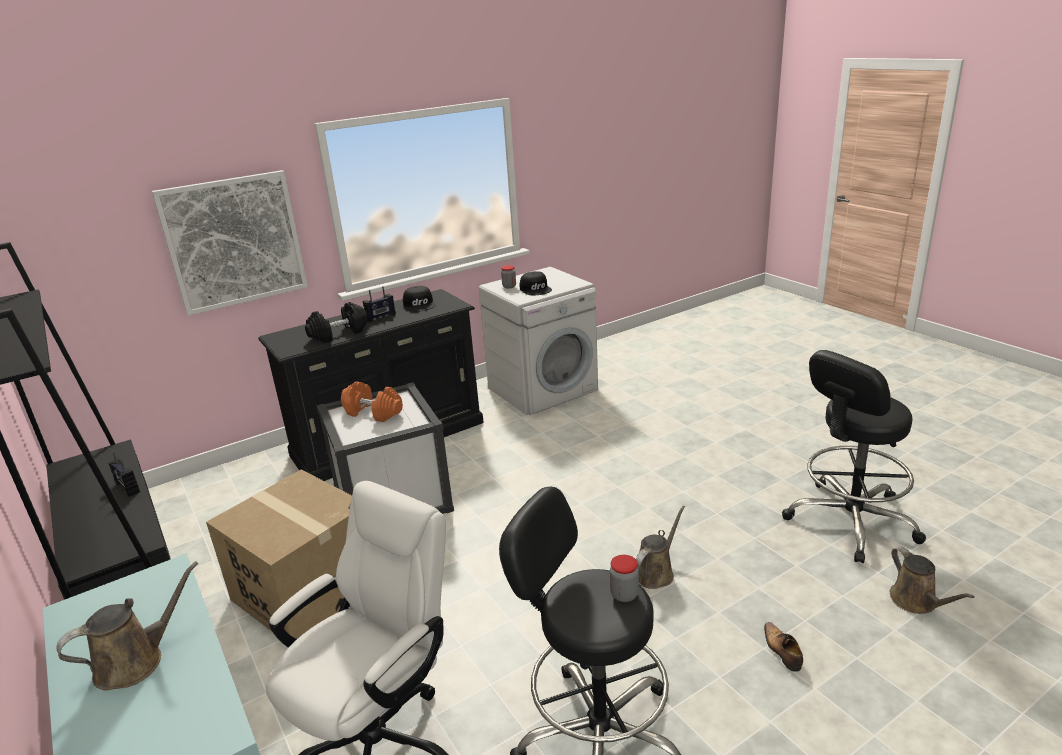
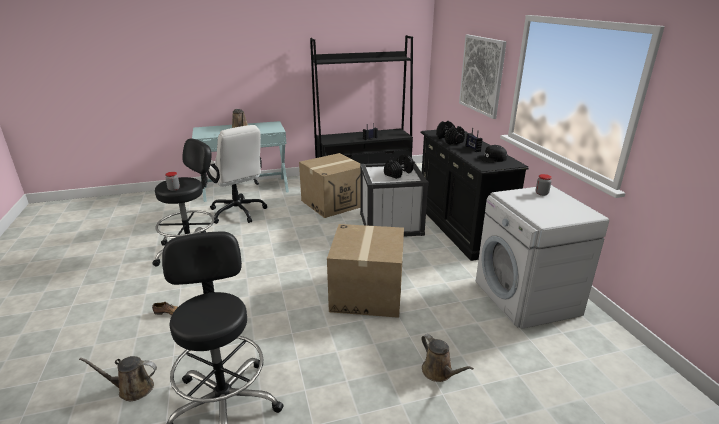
camera: 105 degrees right, 0 degrees up
orange dumbbell [341,382,403,422] -> black dumbbell [384,154,414,179]
black cap [520,271,552,295] -> none
brown watering can [636,505,685,589] -> brown watering can moved to [421,334,474,382]
none -> cardboard box [327,224,404,318]

